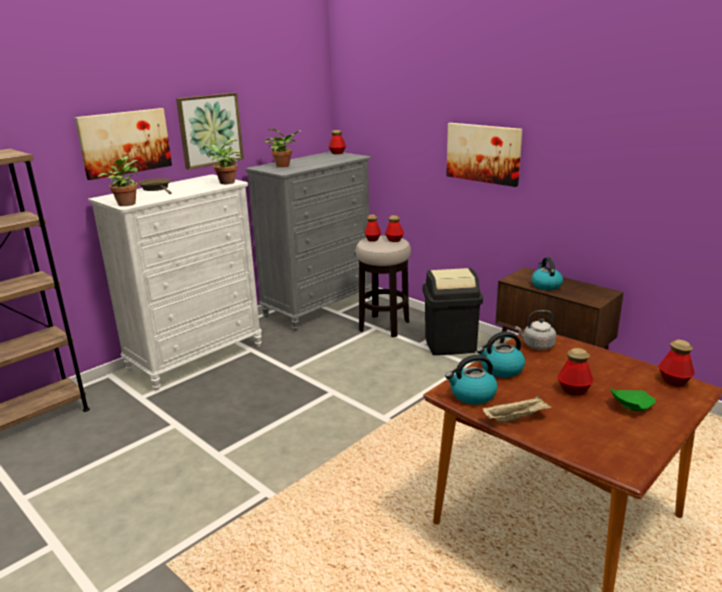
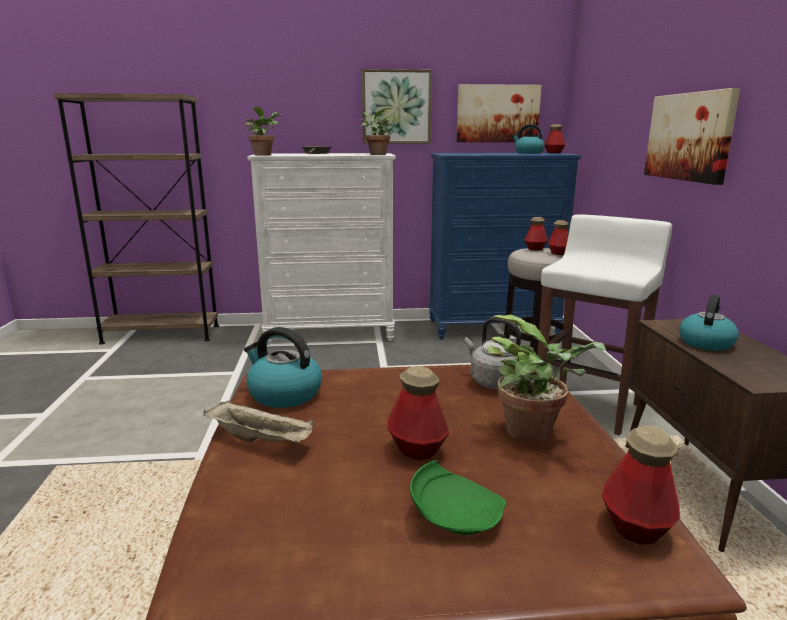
camera: 40 degrees right, 5 degrees down
picture [75,108,172,180] -> picture moved to [456,84,542,142]
grey dresser [245,151,372,331] -> blue dresser [428,153,582,340]
potted plant [265,129,301,167] -> potted plant moved to [487,315,606,443]
black trash can [422,268,483,355] -> white stool [538,214,673,436]
kettle [476,331,525,378] -> kettle moved to [512,124,545,154]

